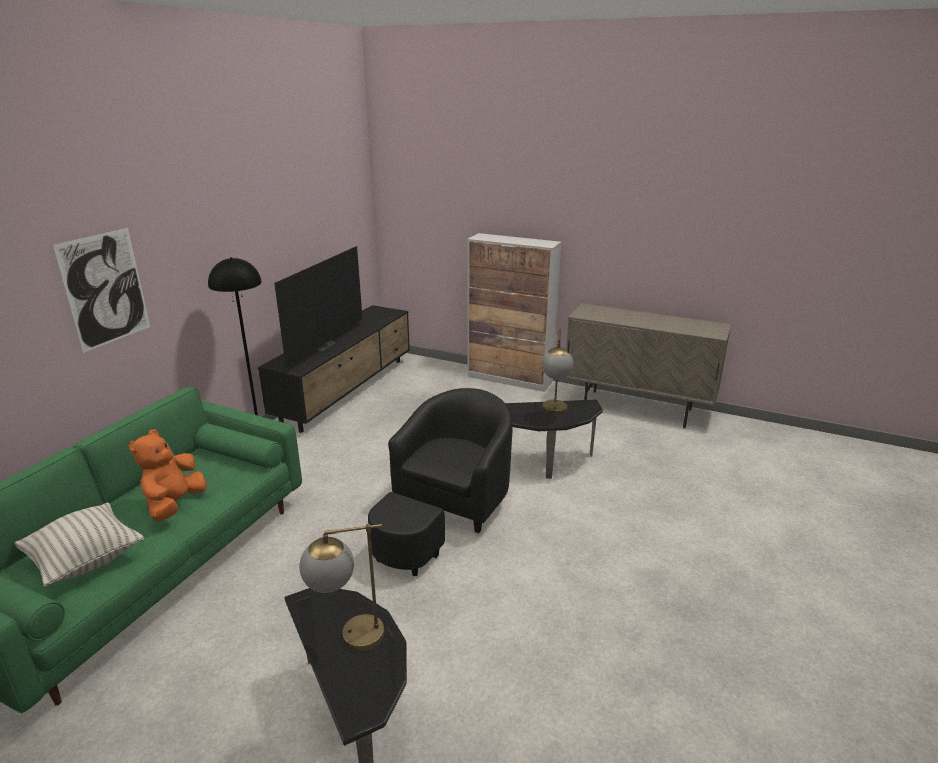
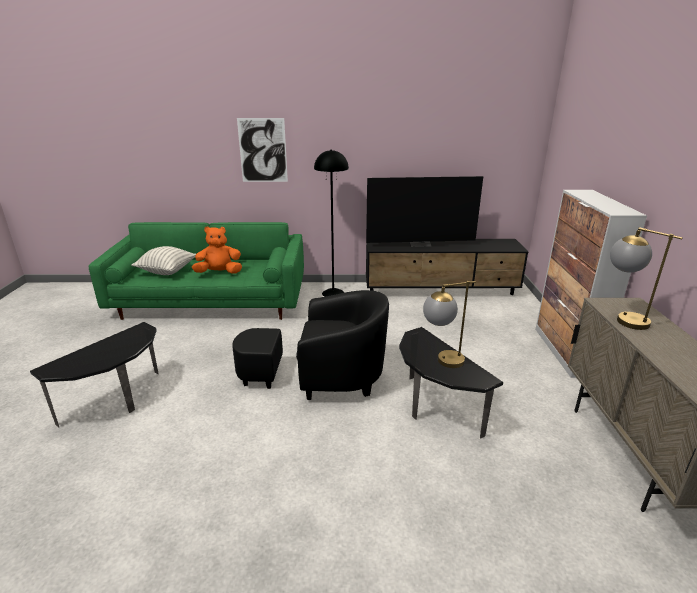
camera: 65 degrees right, 0 degrees up
table lamp [299,524,384,651] -> table lamp moved to [610,227,683,330]

